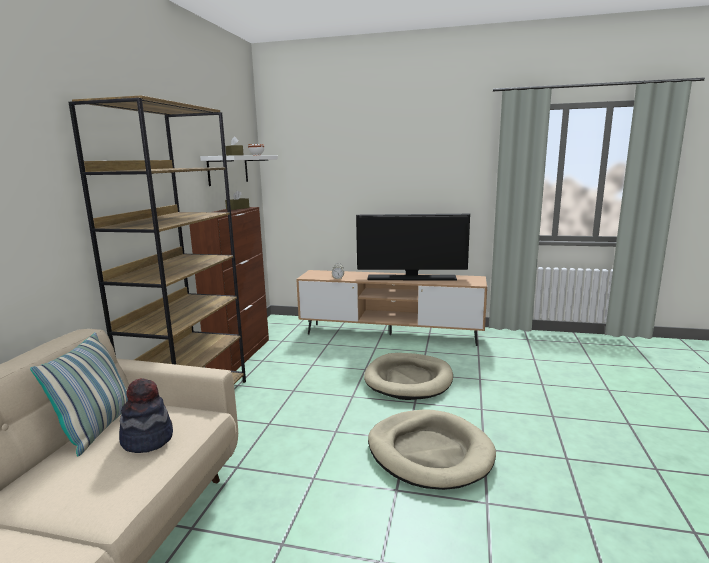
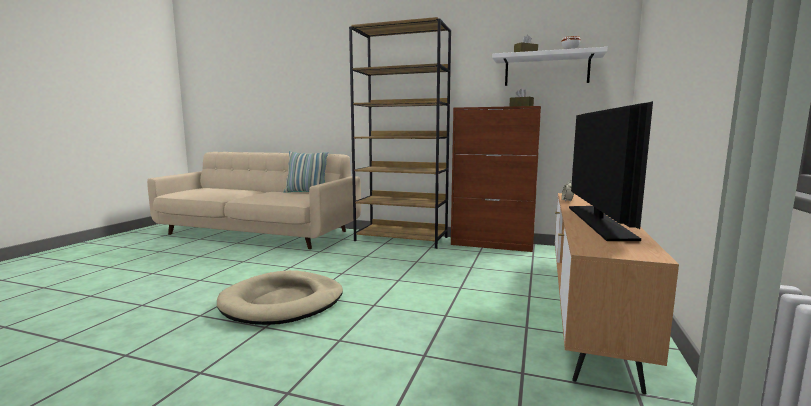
camera: 95 degrees right, 5 degrees down
hat [119,378,173,453] -> none
beige dog bed [364,353,453,400] -> none

